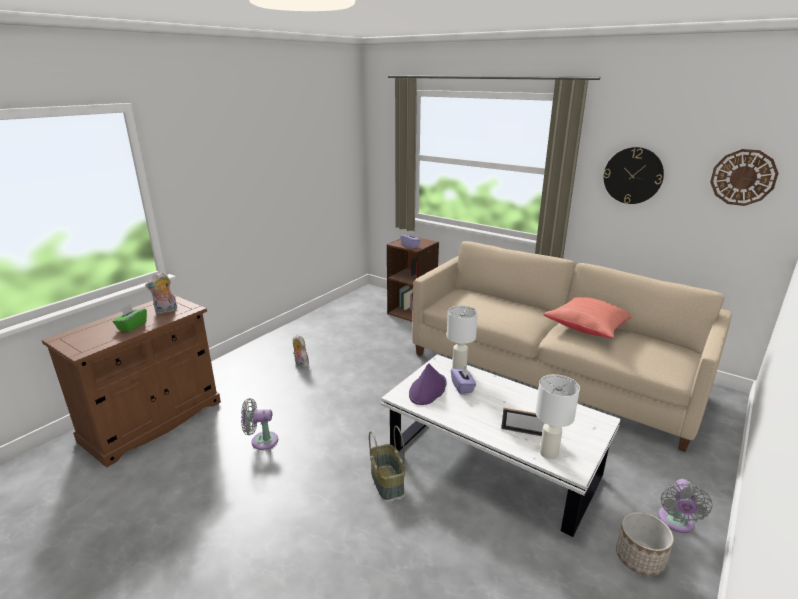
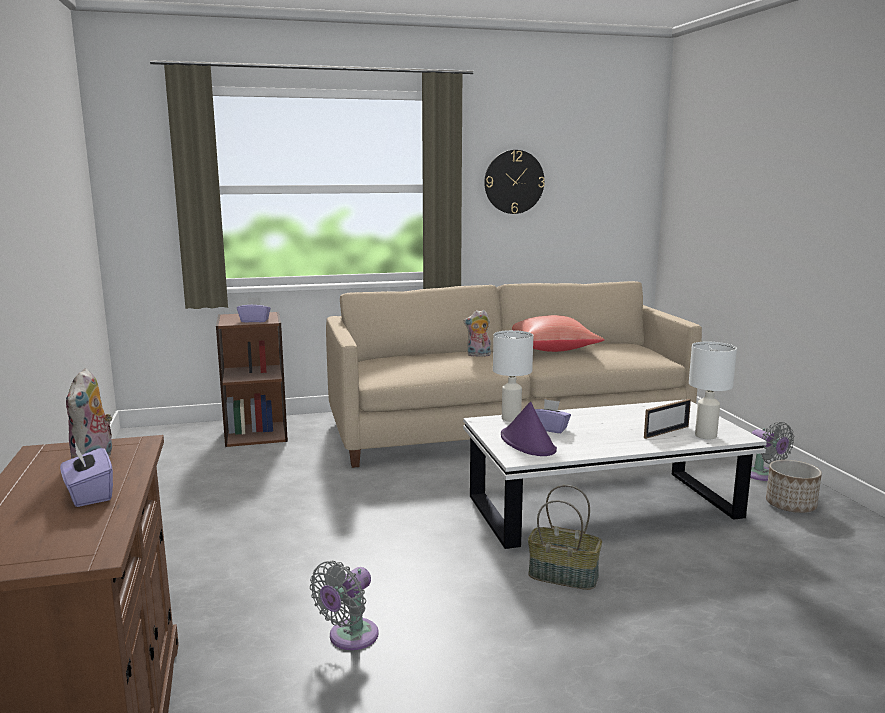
camera: 50 degrees left, 10 degrees down
green tissue box [113,304,147,332] -> purple tissue box [60,443,113,507]
plush toy [293,334,309,368] -> plush toy moved to [464,310,491,357]
wall clock [710,149,779,206] -> none

